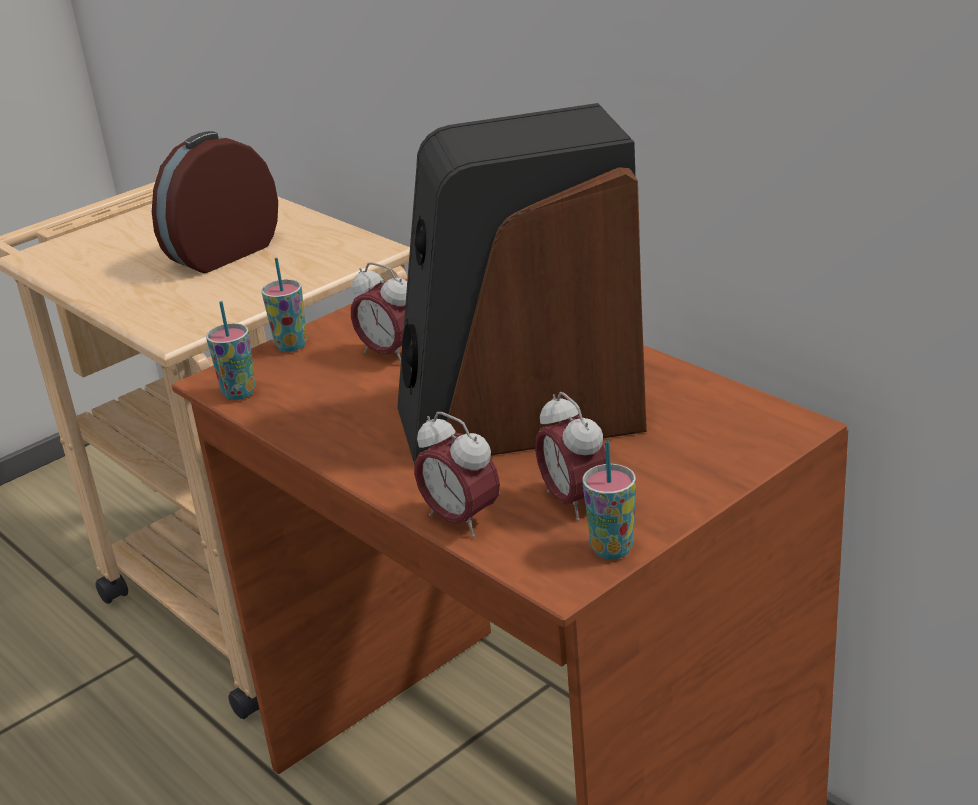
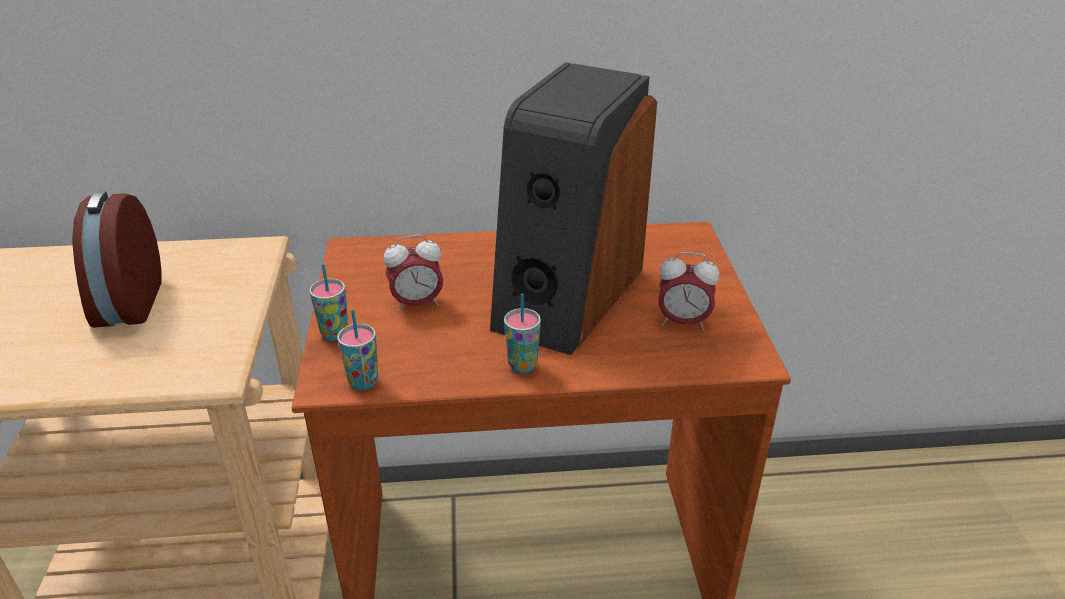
camera: 55 degrees left, 5 degrees up
alarm clock [414,412,500,538] -> none
cup [583,440,636,559] -> cup moved to [504,294,541,373]

